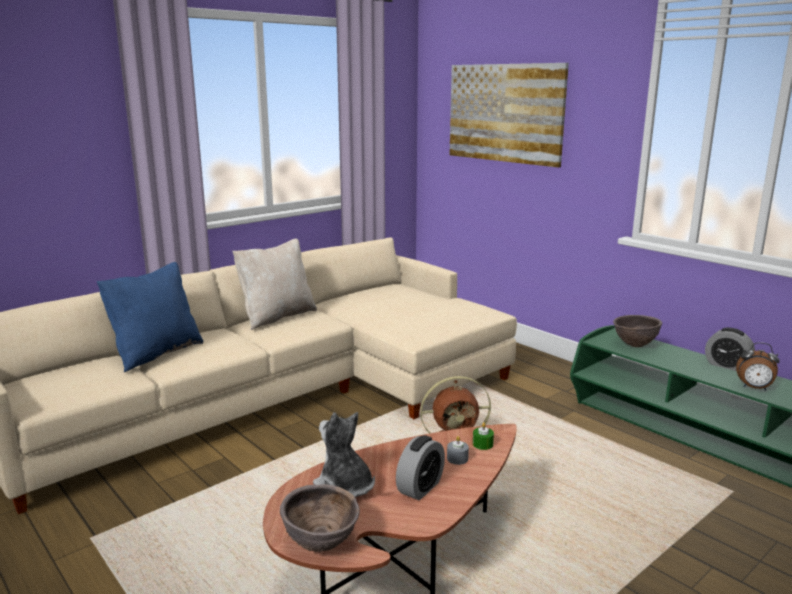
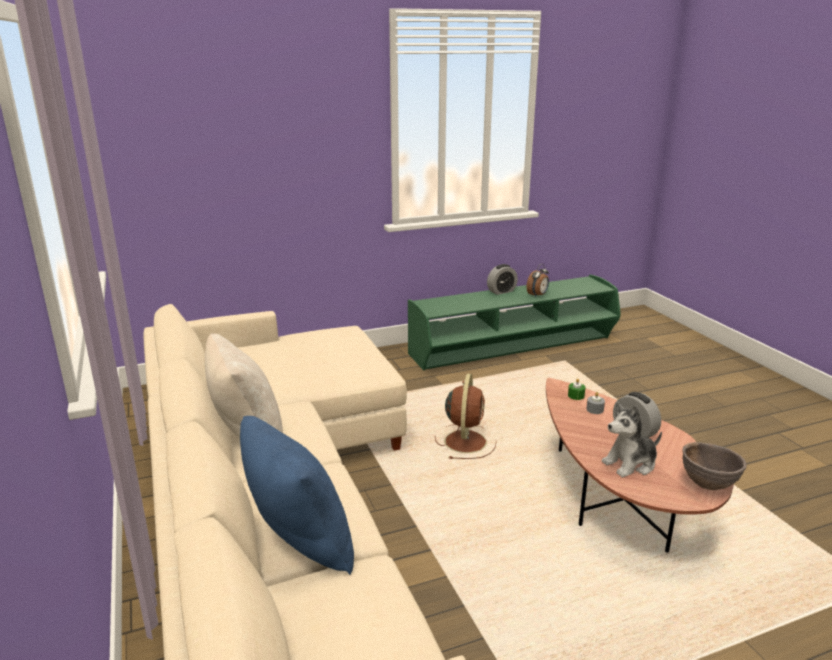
camera: 70 degrees left, 5 degrees up
picture [450,63,569,167] -> none
brown bowl [613,315,662,347] -> none

